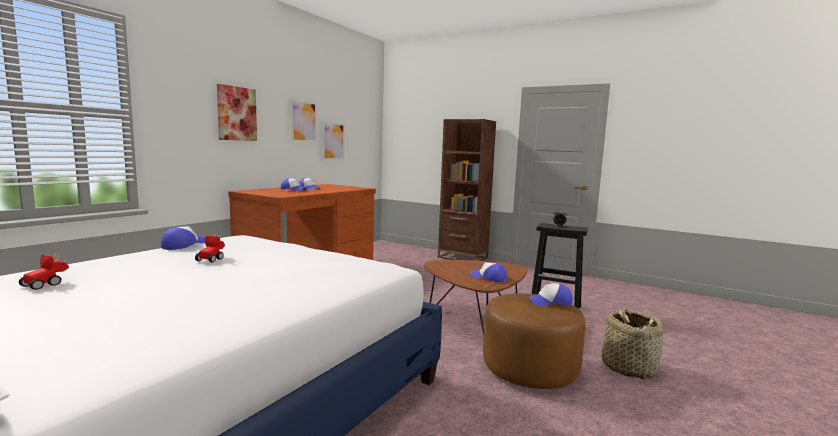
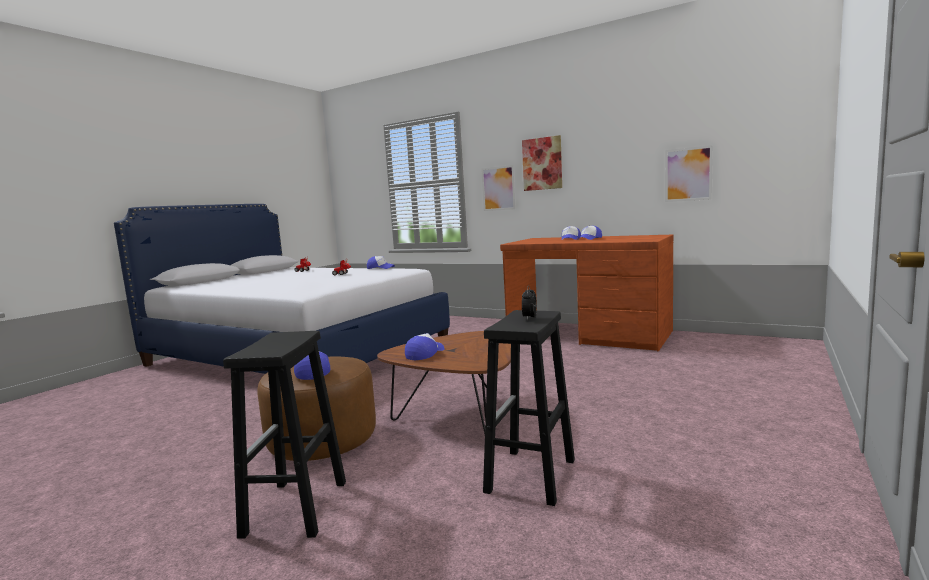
camera: 90 degrees right, 0 degrees up
picture [291,99,317,142] -> picture moved to [481,165,516,211]
brown bookcase [438,119,496,261] -> none
basket [601,307,664,379] -> black stool [223,331,346,539]

